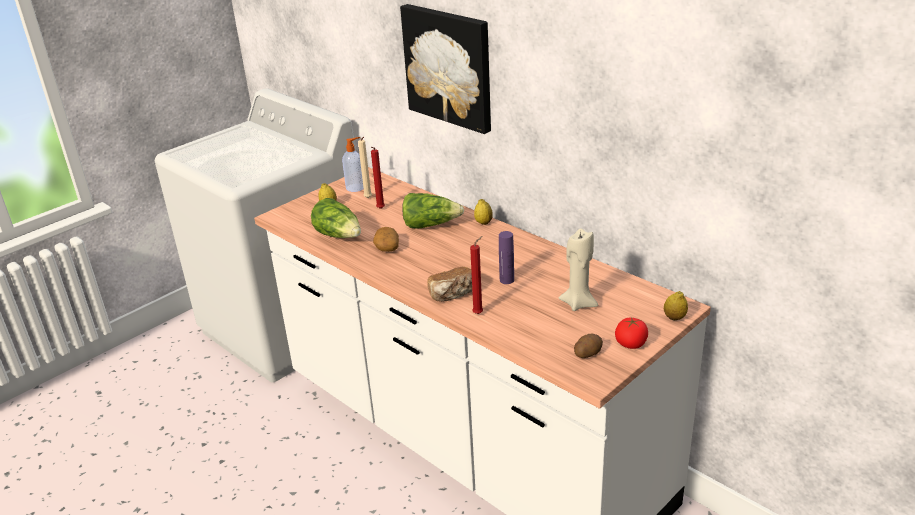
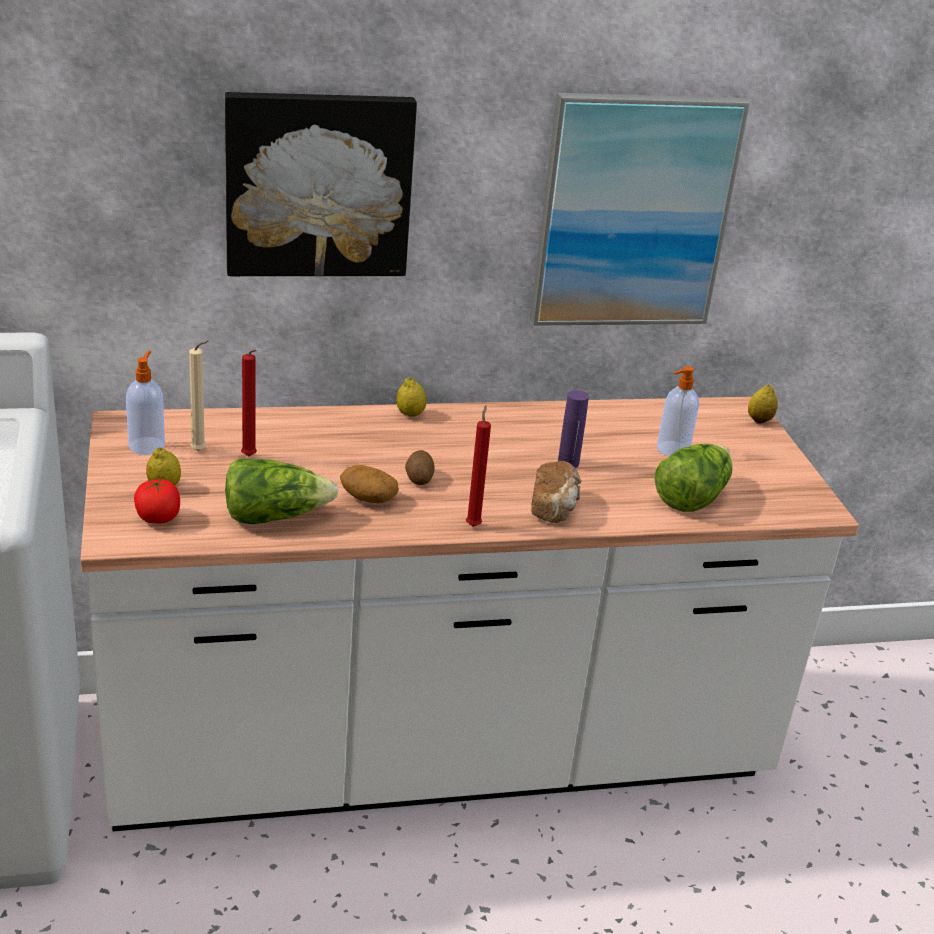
camera: 60 degrees left, 0 degrees up
lettuce [402,193,464,229] -> lettuce moved to [655,443,732,512]
red candle [470,236,483,314] -> red candle moved to [466,405,491,527]
beige candle [559,228,598,311] -> soap dispenser [657,366,699,456]
potato [574,334,603,358] -> potato moved to [405,450,435,485]
tomato [615,317,648,349] -> tomato moved to [134,478,180,524]
none -> picture [530,93,750,325]

